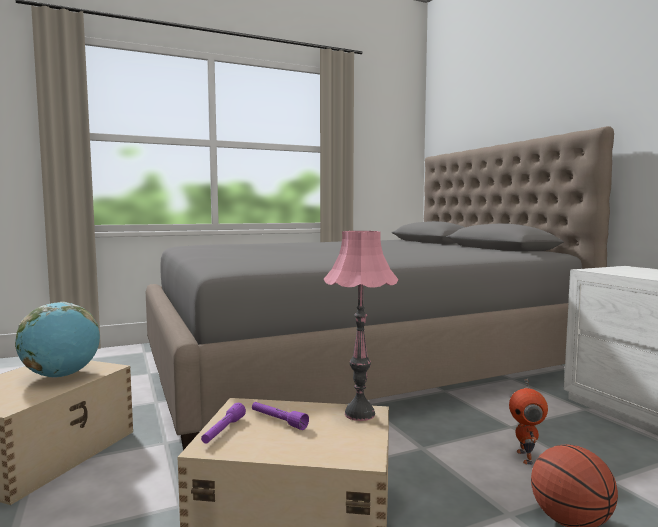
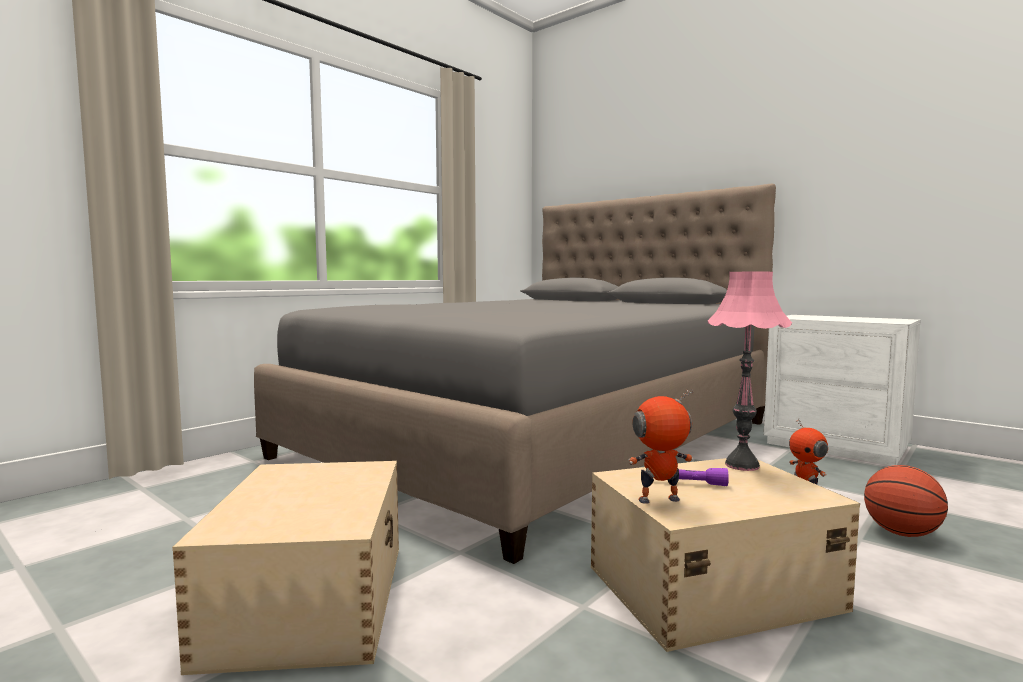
camera: 25 degrees left, 0 degrees up
globe [15,302,100,378] -> none
purple flashlight [201,403,246,444] -> toy robot [628,389,694,504]

